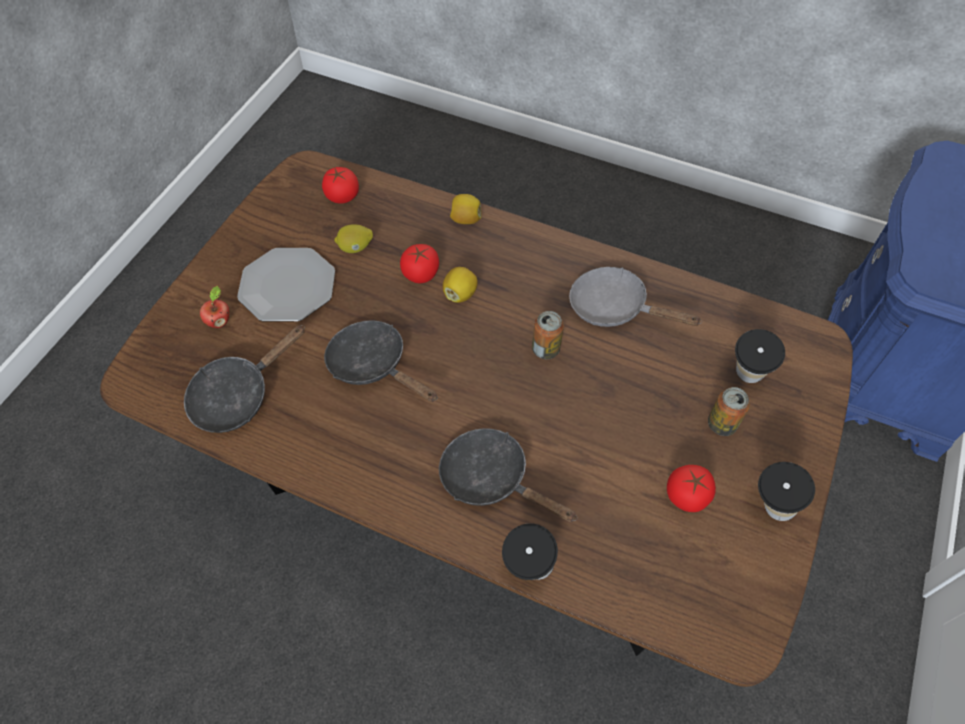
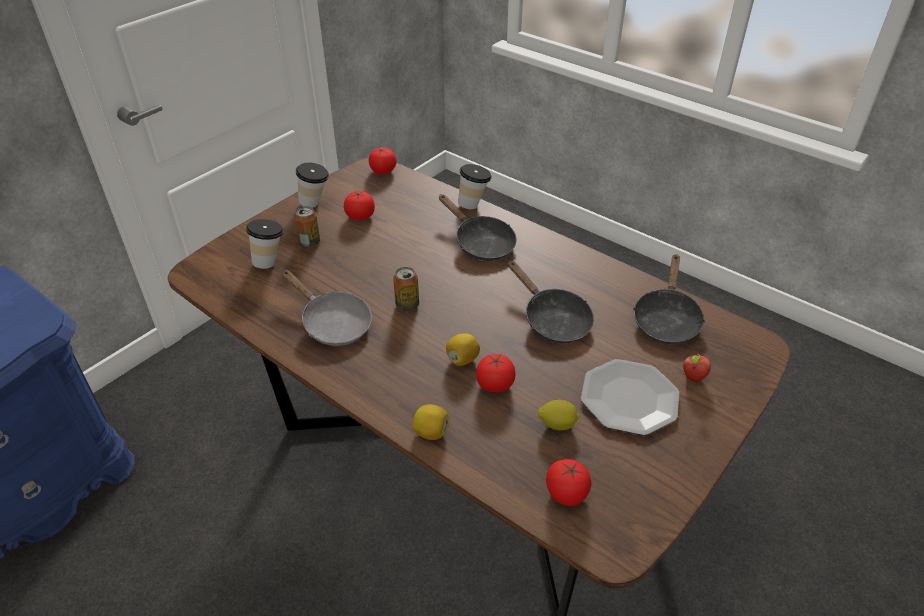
camera: 165 degrees left, 15 degrees down
black frying pan [184,325,305,433] -> black frying pan turned 135 degrees clockwise [633,254,706,344]
none -> tomato [369,147,397,175]

